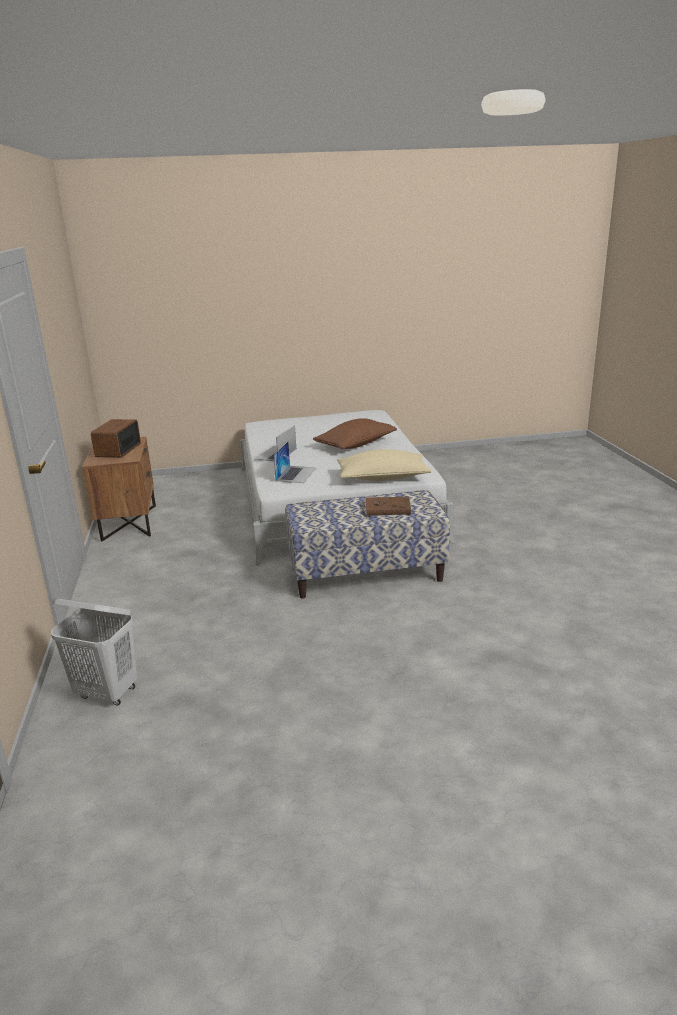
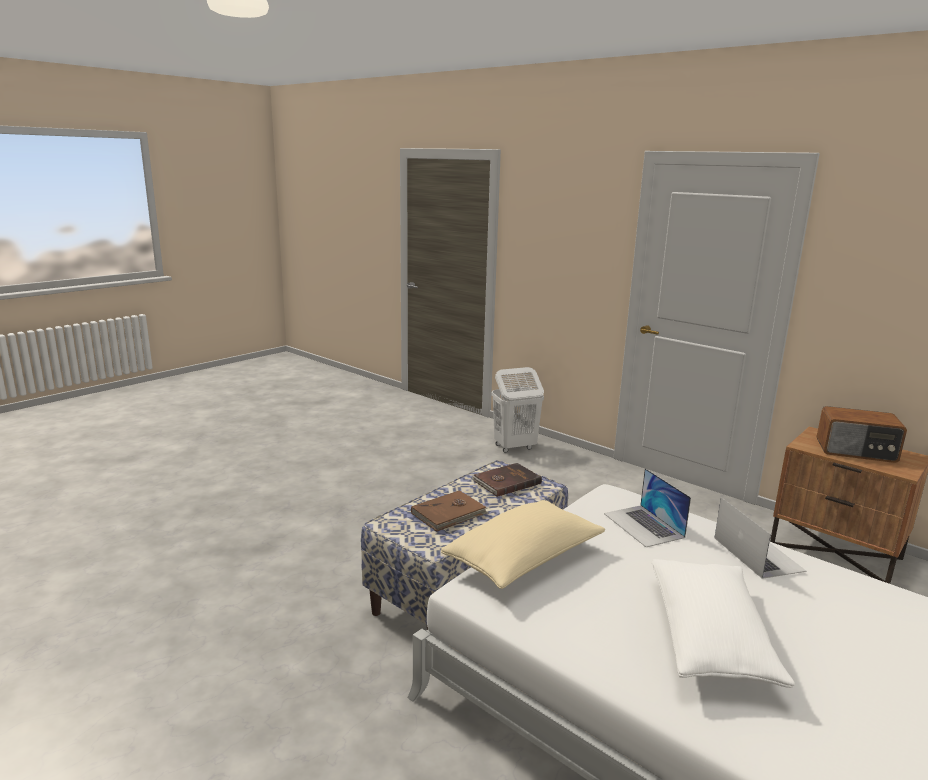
camera: 140 degrees right, 5 degrees down
radio [91,419,141,458] -> radio turned 135 degrees clockwise [816,406,907,463]
brown pillow [313,418,397,449] -> white pillow [652,559,795,688]
none -> brown book [472,463,542,497]

